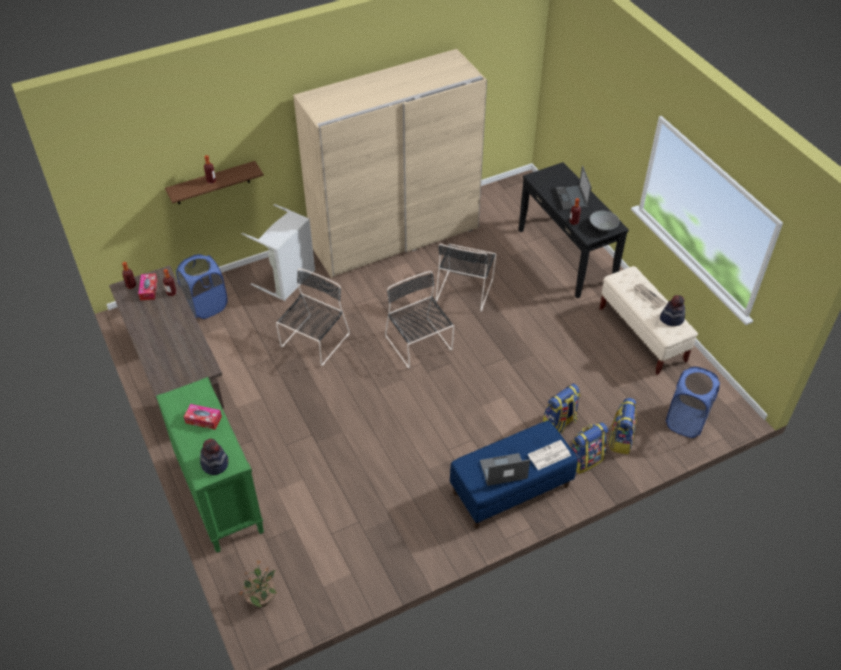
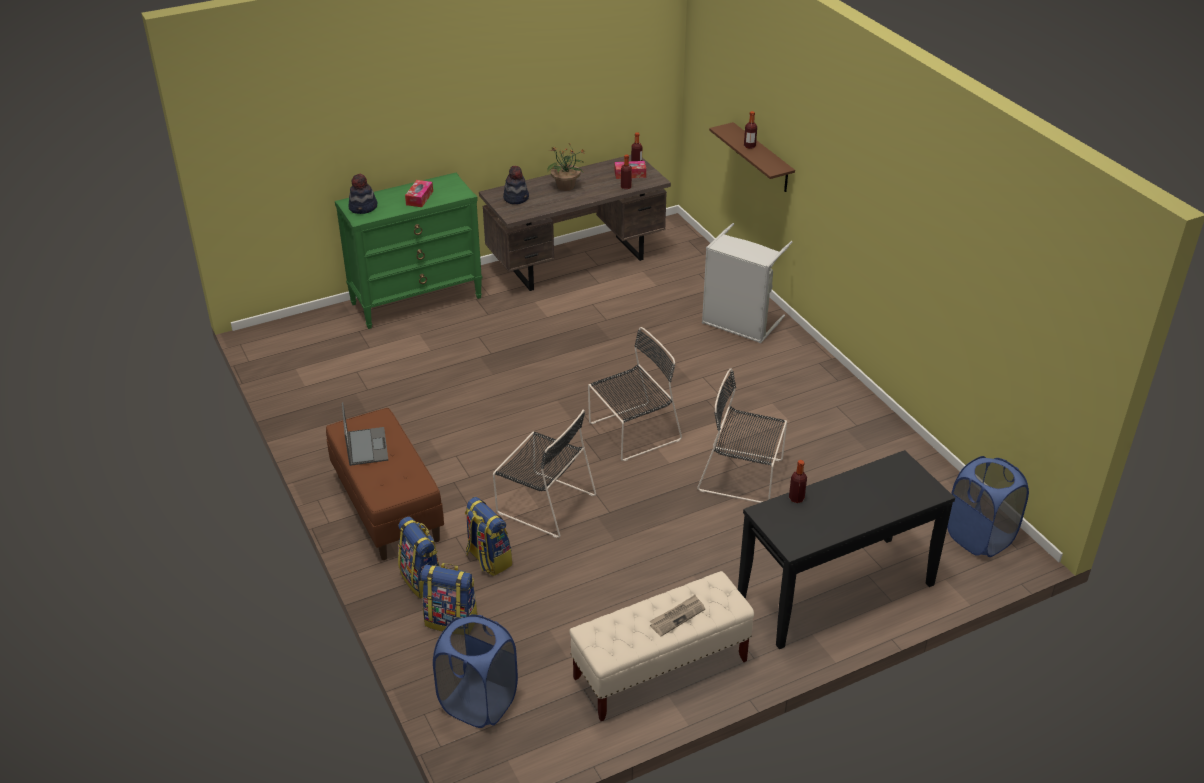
camera: 90 degrees right, 10 degrees down
blue laundry basket [176,254,228,319] -> blue laundry basket moved to [947,456,1029,557]
potted plant [239,560,277,607] -> potted plant moved to [547,143,585,191]
black chair [276,268,350,366] -> black chair moved to [493,410,596,538]
beige wardrobe [293,49,487,278] -> none
blue bench [450,420,578,529] -> brown bench [326,408,444,560]
newspaper [528,440,571,470] -> none
laptop [556,166,591,210] -> none
grey bowl [590,211,620,231] -> none
hat [660,295,685,326] -> hat moved to [503,166,529,204]

